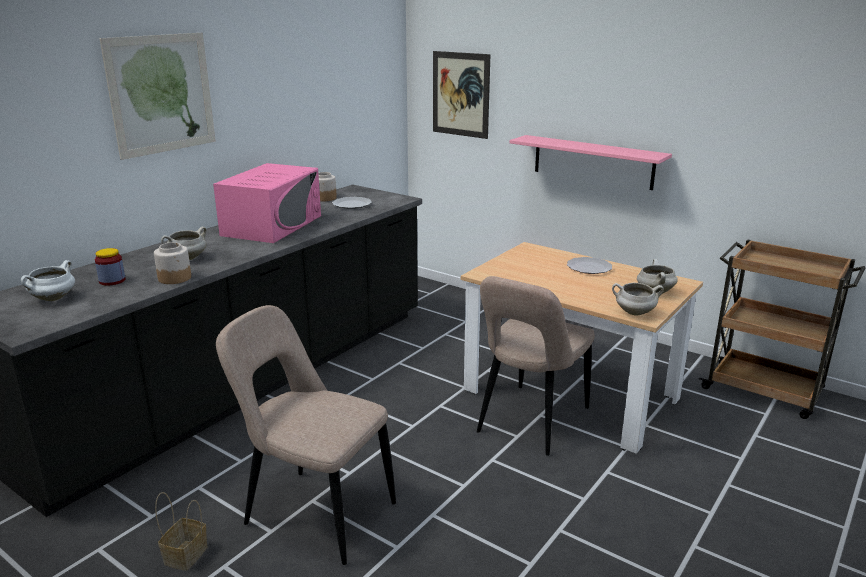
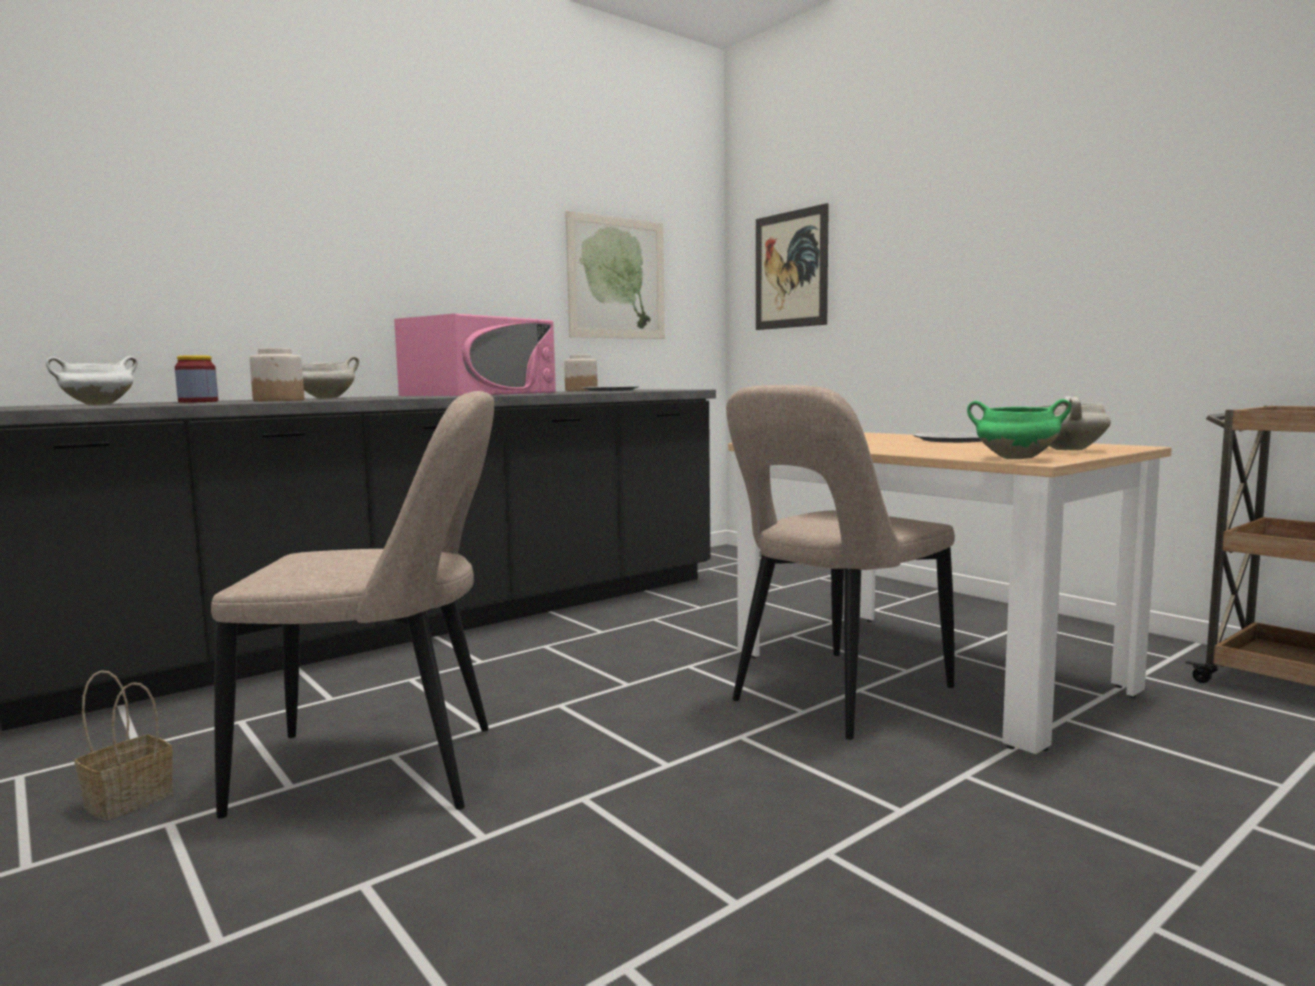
camera: 15 degrees right, 15 degrees down
picture [100,33,216,160] -> picture moved to [565,211,665,339]
beige chair [216,305,396,565] -> beige chair turned 135 degrees clockwise [211,391,494,818]
pink shelf [509,135,672,190] -> none
white cooking pot [612,283,664,316] -> green cooking pot [967,399,1071,459]

